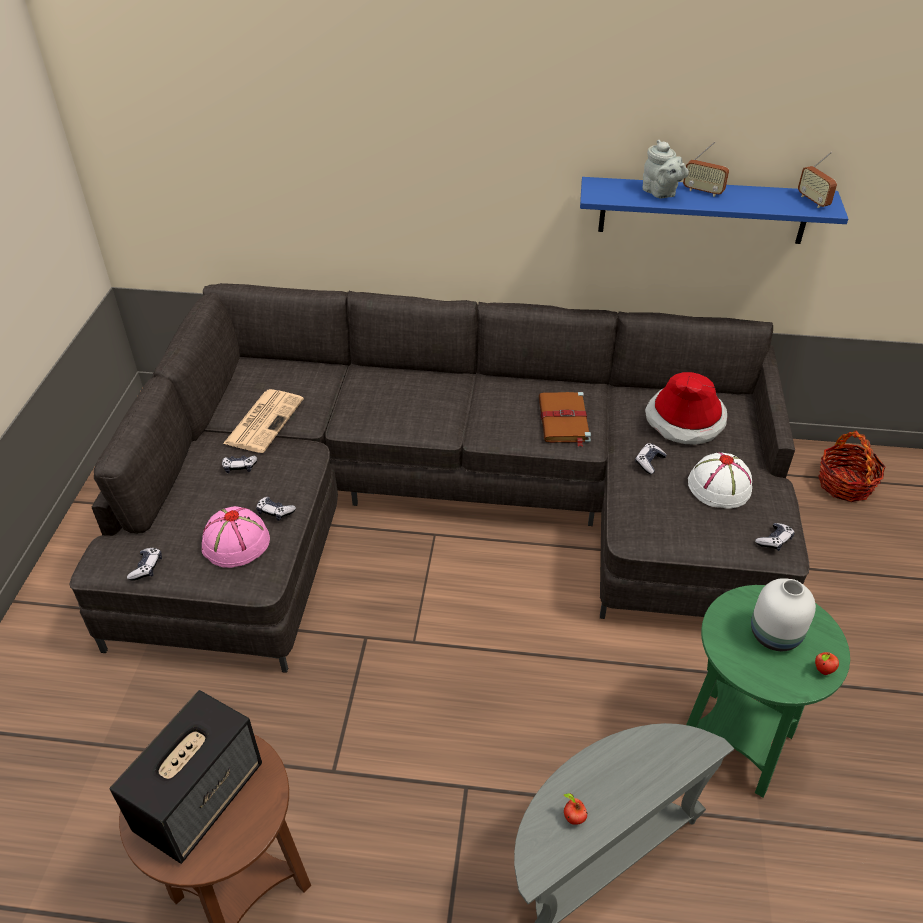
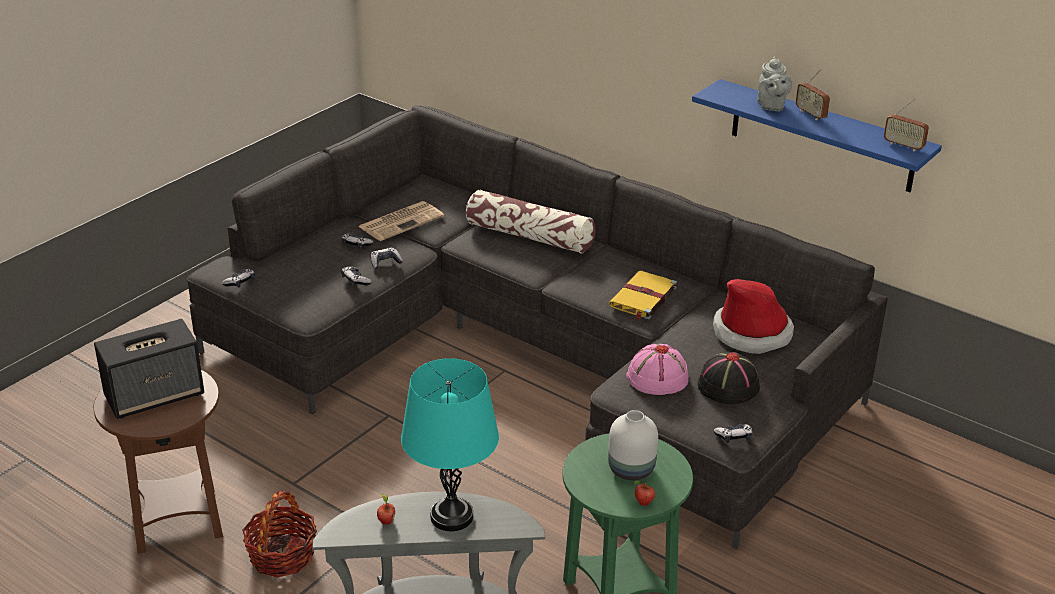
camera: 30 degrees right, 10 degrees down
pink hat [202,506,270,568] -> pink hat moved to [626,344,688,395]
brown book [539,392,591,447] -> yellow book [609,271,677,320]
game controller [635,443,667,474] -> game controller moved to [371,247,403,269]
white hat [688,453,752,509] -> black hat [698,351,760,404]
radio [798,152,837,208] -> radio turned 60 degrees counterclockwise [884,98,929,152]
basket [818,431,885,502] -> basket moved to [242,491,317,578]
none -> turquoise table lamp [401,358,499,531]
none -> pillow [466,190,596,254]

